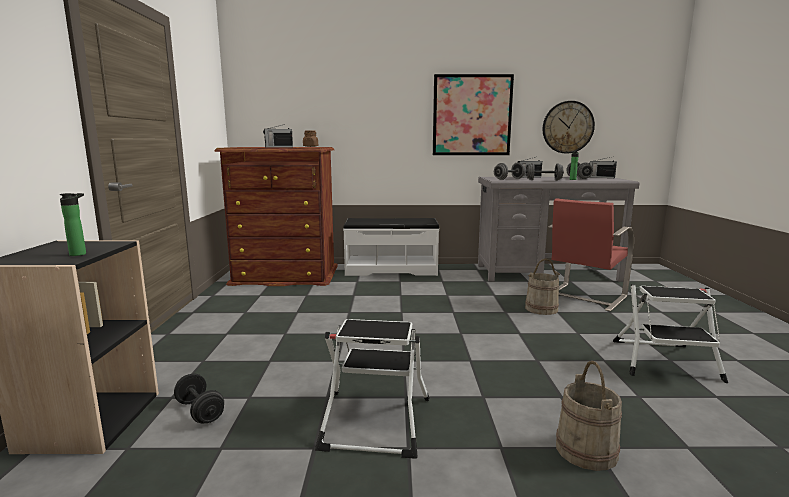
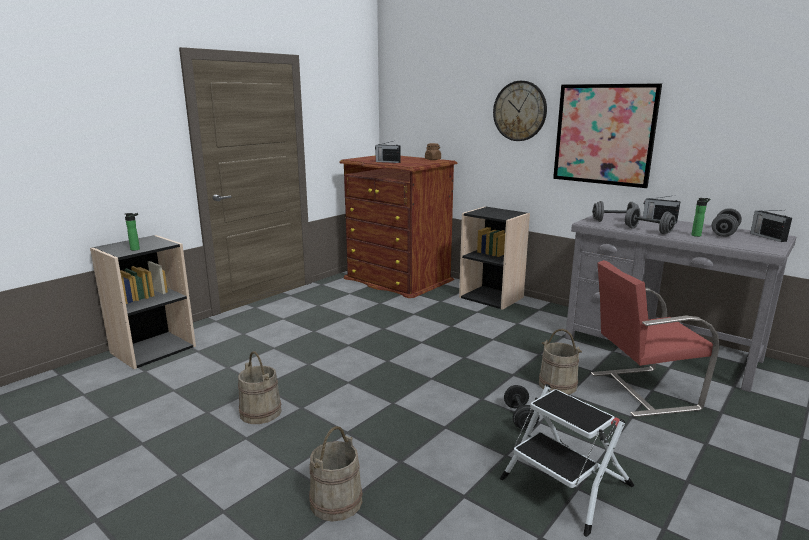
camera: 40 degrees right, 5 degrees up
black dumbbell [174,374,224,423] -> black dumbbell moved to [504,385,540,430]
step ladder [315,319,429,459] -> beige bucket [238,351,282,424]
white bench [343,218,439,276] -> black bookcase [459,207,530,310]
wall clock [543,101,595,154] -> wall clock moved to [493,81,547,141]

